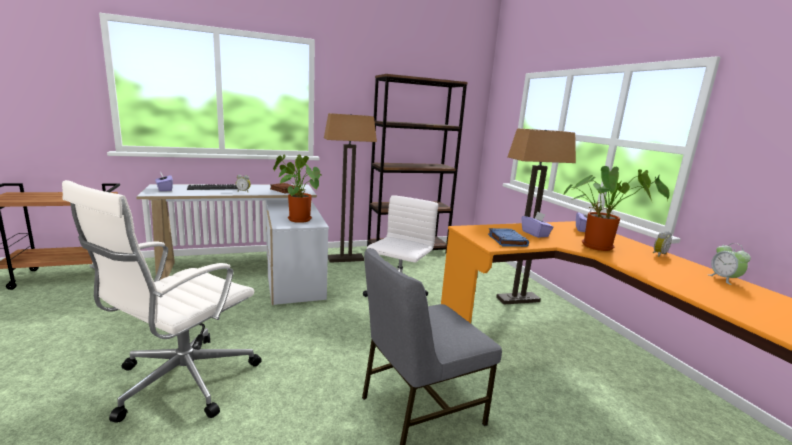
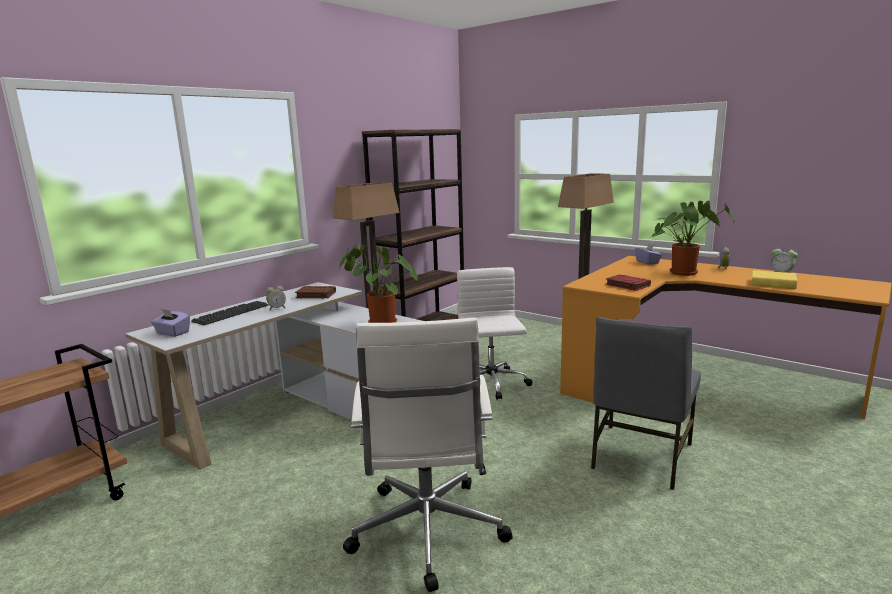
camera: 30 degrees left, 0 degrees up
blue book [488,228,529,247] -> red book [605,274,651,291]
purple tissue box [522,212,554,238] -> none
none -> yellow book [751,270,797,289]

